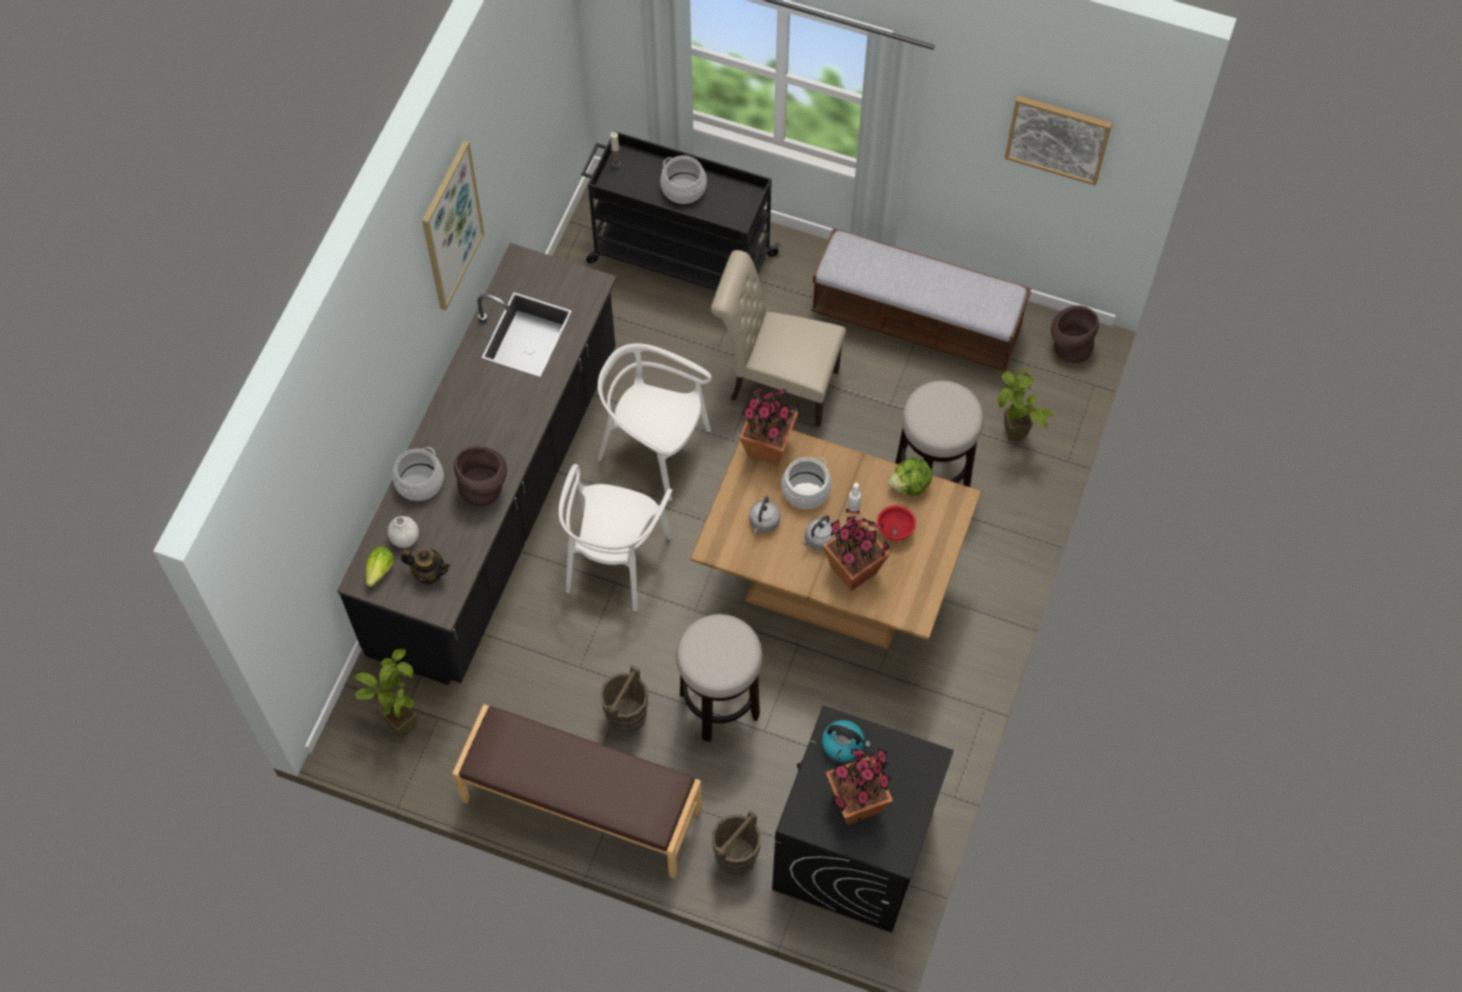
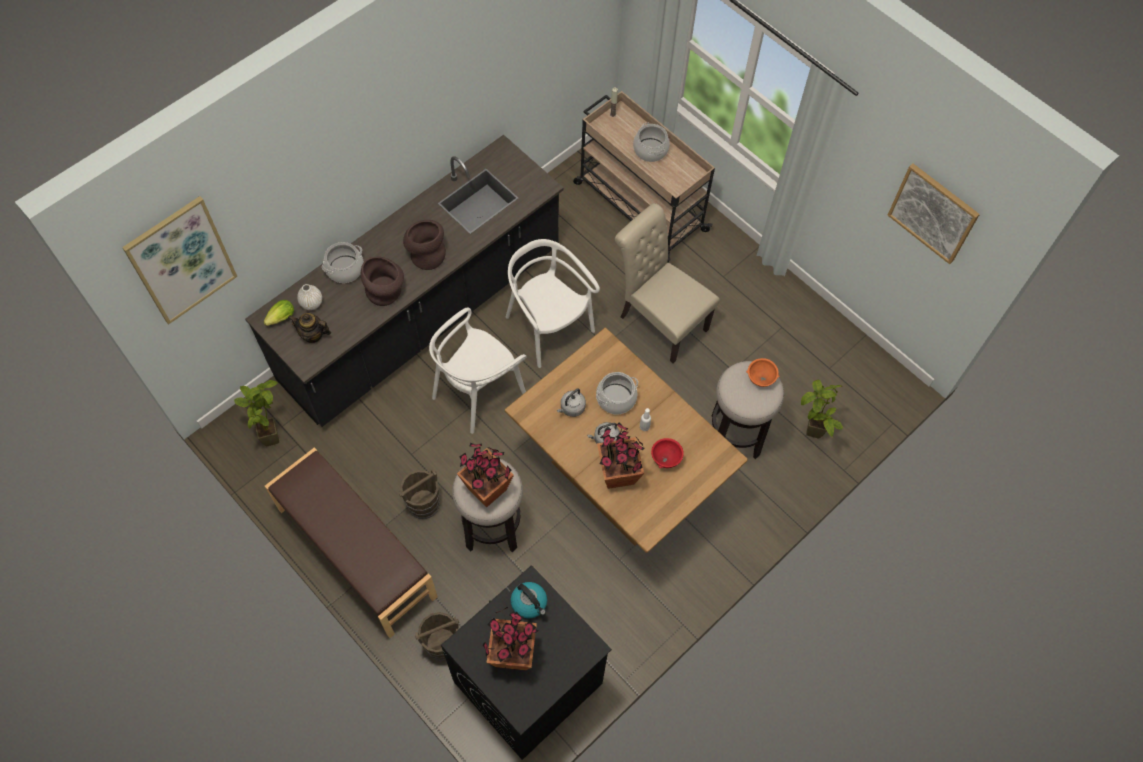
camera: 25 degrees right, 0 degrees up
teapot [401,549,450,584] -> teapot turned 150 degrees clockwise [288,313,331,343]
picture [422,141,484,311] -> picture moved to [122,196,237,324]
black cart [581,131,781,291] -> beige cart [573,91,715,263]
potted plant [739,387,800,466] -> potted plant moved to [457,443,514,508]
bench [811,228,1031,371] -> none
lettuce [888,458,932,495] -> none
brown vase [1051,306,1099,363] -> brown vase moved to [403,220,446,270]
none -> orange bowl [746,358,779,387]

